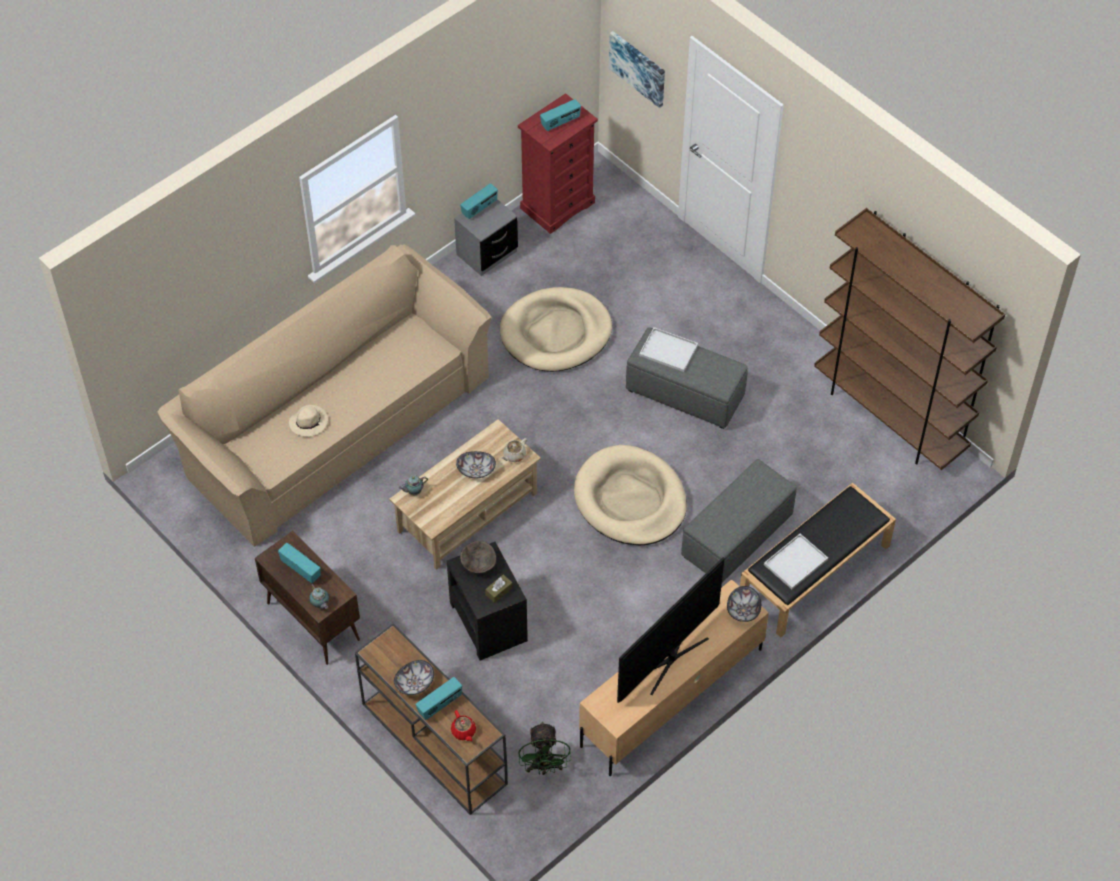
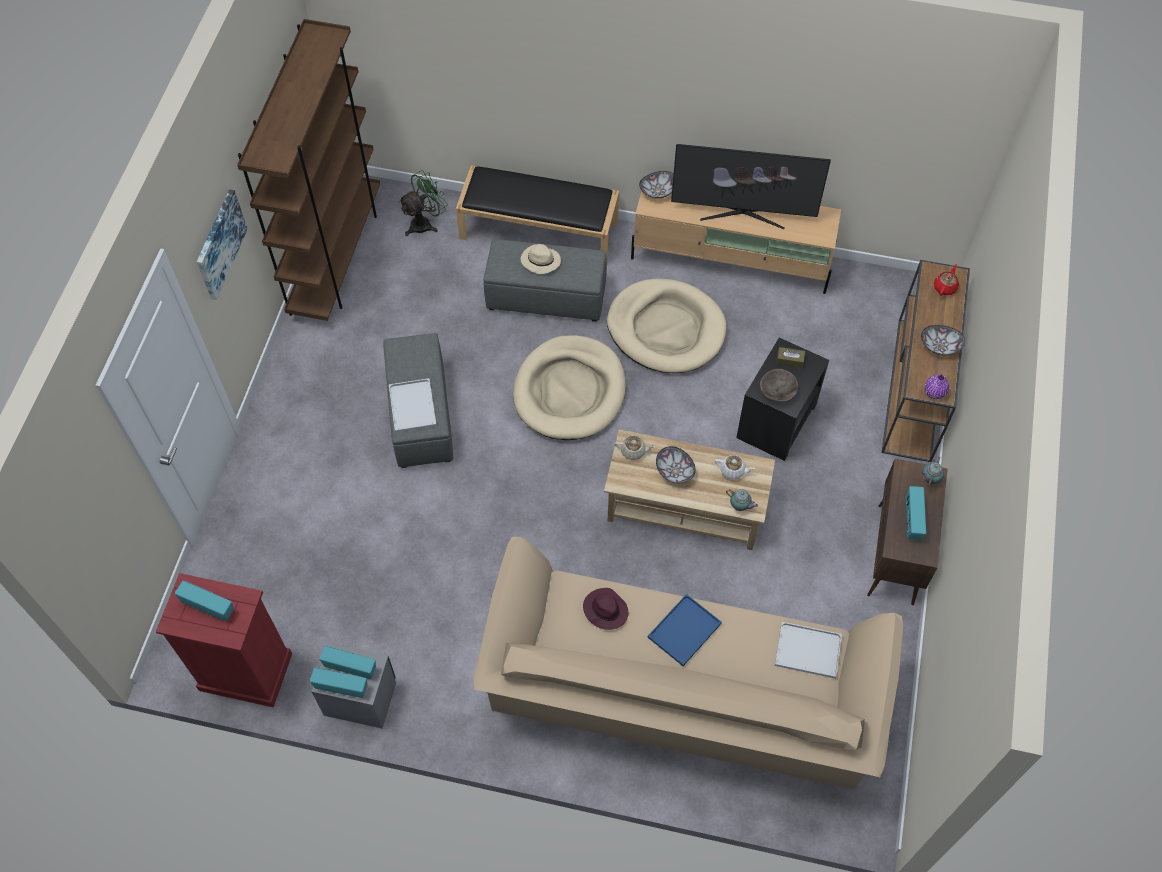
camera: 125 degrees left, 5 degrees up
beige hat [289,405,328,436] -> beige hat moved to [521,244,561,274]
radio [416,677,462,720] -> radio moved to [319,646,376,679]
beige dog bed [500,287,612,372] -> beige dog bed moved to [607,278,727,373]
green fan [518,721,571,775] -> green fan moved to [399,170,448,236]
picture [609,31,665,108] -> picture moved to [196,189,248,300]
white tray [764,534,828,589] -> white tray moved to [775,622,842,679]
none -> purple hat [583,588,628,630]
none -> blue tray [648,594,722,666]
none -> white teapot [715,455,756,480]
none -> purple vase [925,374,949,399]

